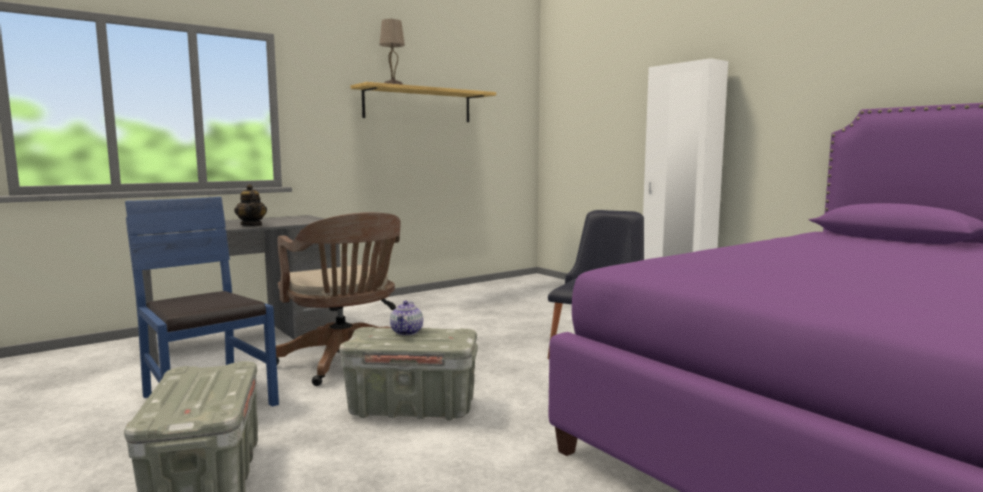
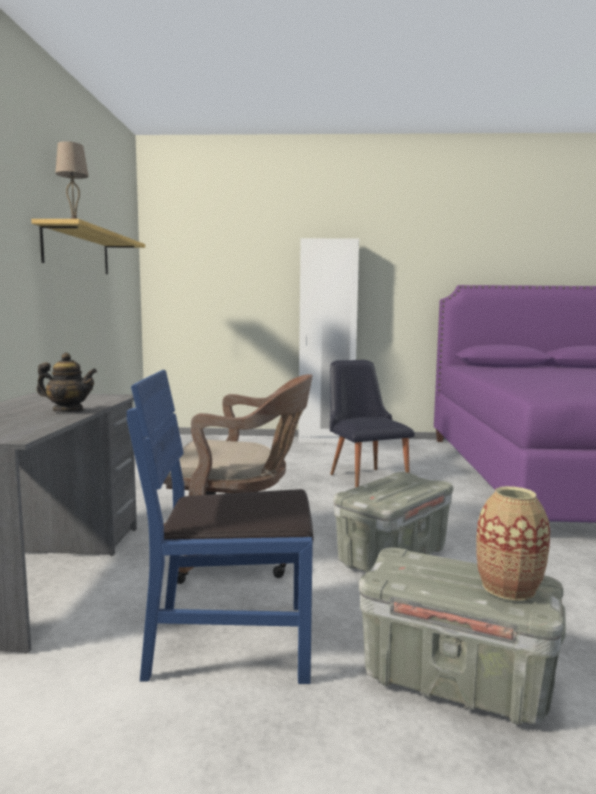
camera: 50 degrees left, 0 degrees up
teapot [390,301,423,335] -> none
none -> vase [476,486,550,601]

